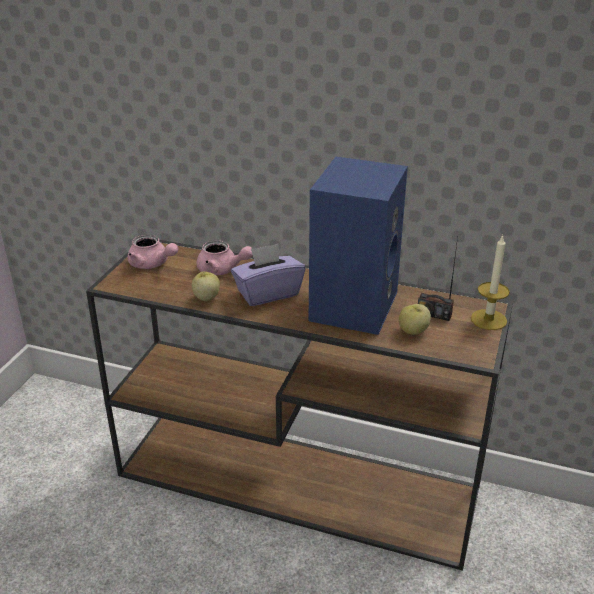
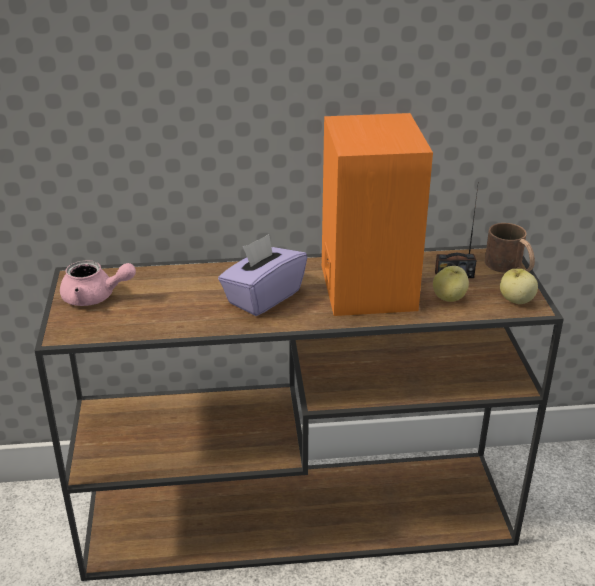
camera: 25 degrees left, 0 degrees up
apple [192,271,220,301] -> apple moved to [500,269,538,304]
pink teapot [196,240,253,275] -> none
blue speaker [309,157,408,335] -> orange speaker [322,113,433,316]
candle [471,235,510,330] -> brown mug [485,223,535,273]

